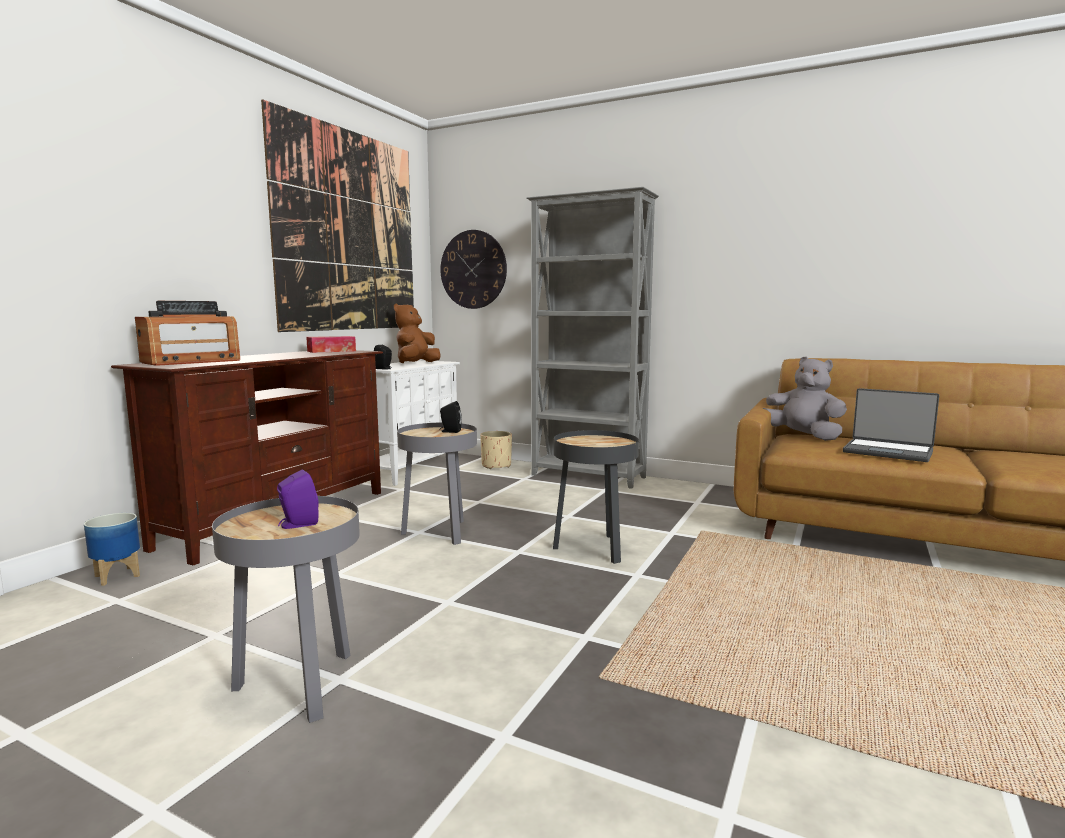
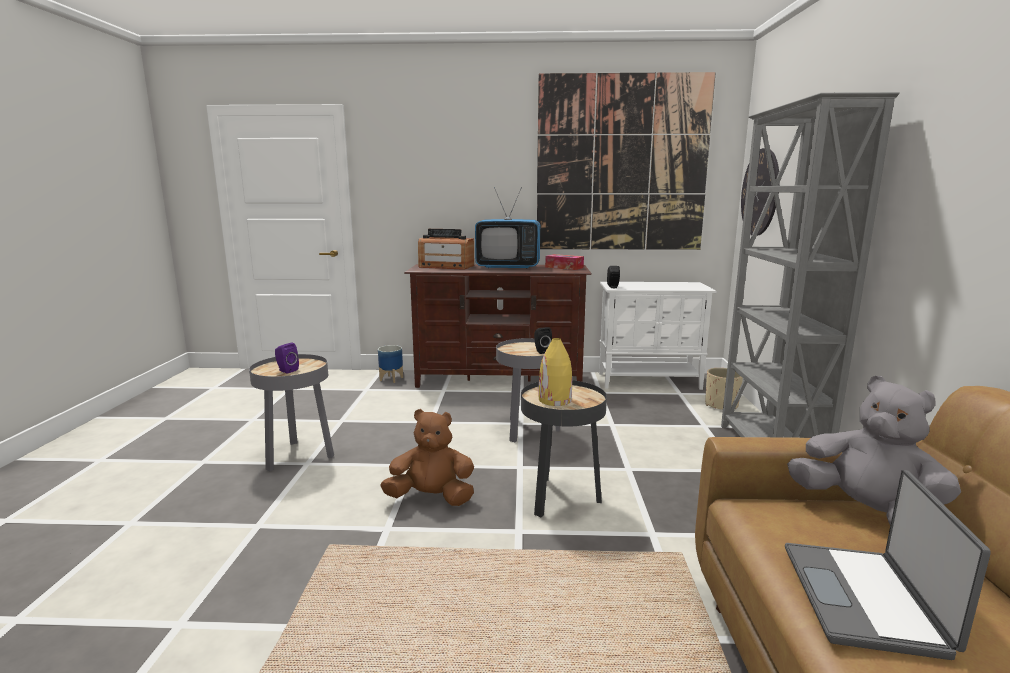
camera: 65 degrees right, 5 degrees up
brown plush toy [394,303,441,363] -> brown plush toy moved to [380,409,474,506]
grey plush toy [762,357,847,441] -> grey plush toy turned 60 degrees counterclockwise [787,376,961,525]
none -> television [475,187,540,269]
none -> yellow vase [539,338,572,406]

